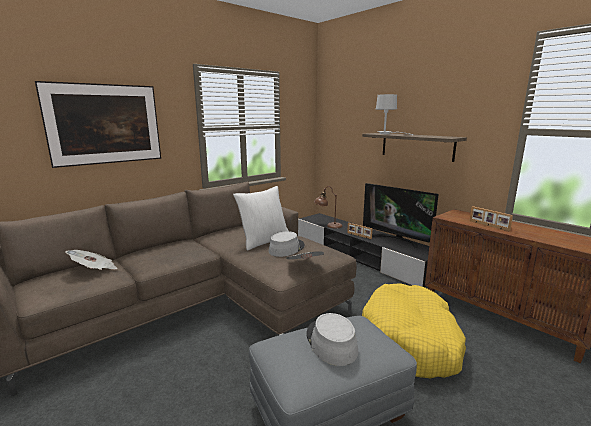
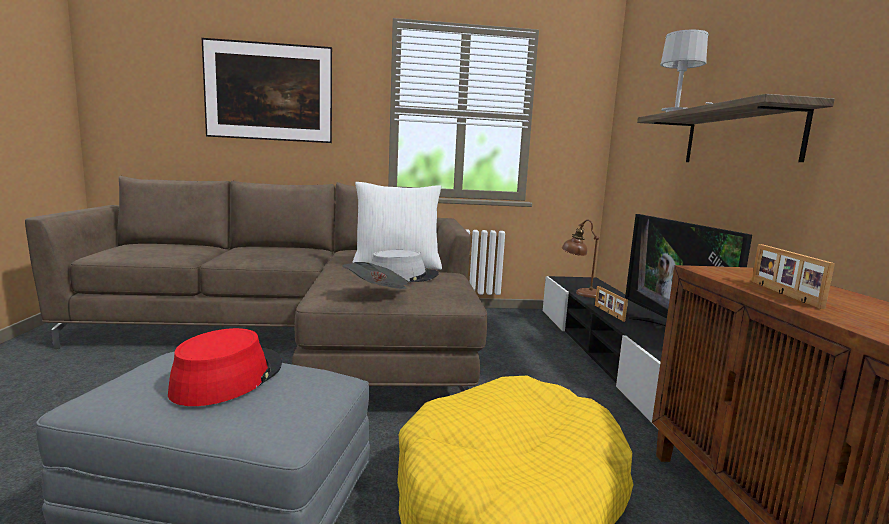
camera: 35 degrees right, 5 degrees down
newspaper [65,250,117,270] -> none
grey hat [306,313,358,366] -> red hat [168,328,282,406]

